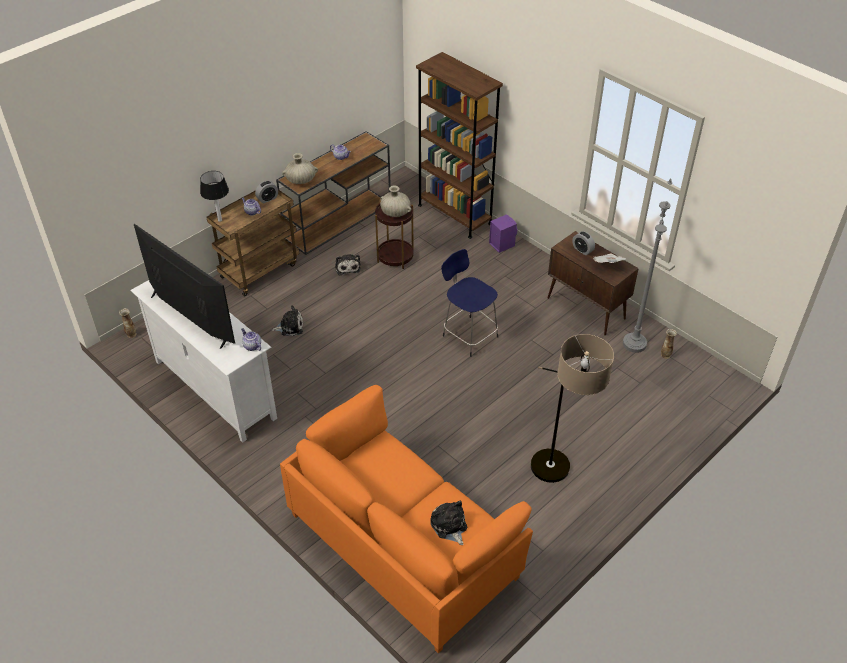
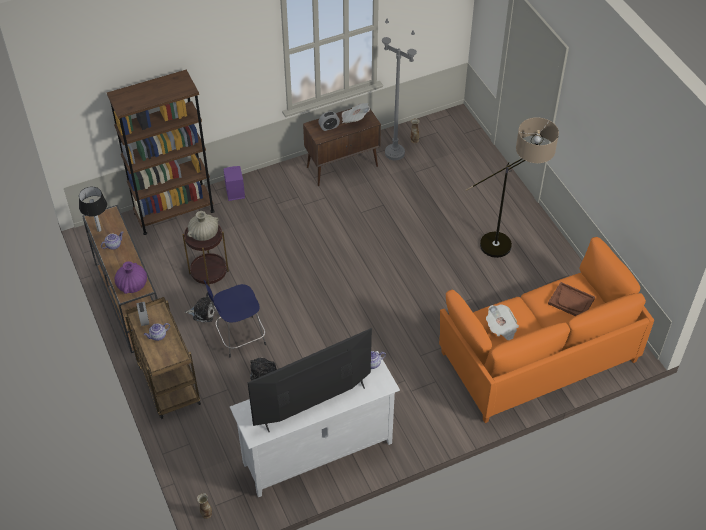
camera: 70 degrees left, 5 degrees up
table lamp [200,171,229,222] -> table lamp moved to [79,187,107,232]
beige vase [282,153,318,184] -> purple vase [114,261,147,294]
plush toy [430,501,467,545] -> brown tray [548,282,595,316]
blue stool [441,249,498,357] -> blue stool moved to [204,280,266,358]
none -> newspaper [486,304,519,340]

